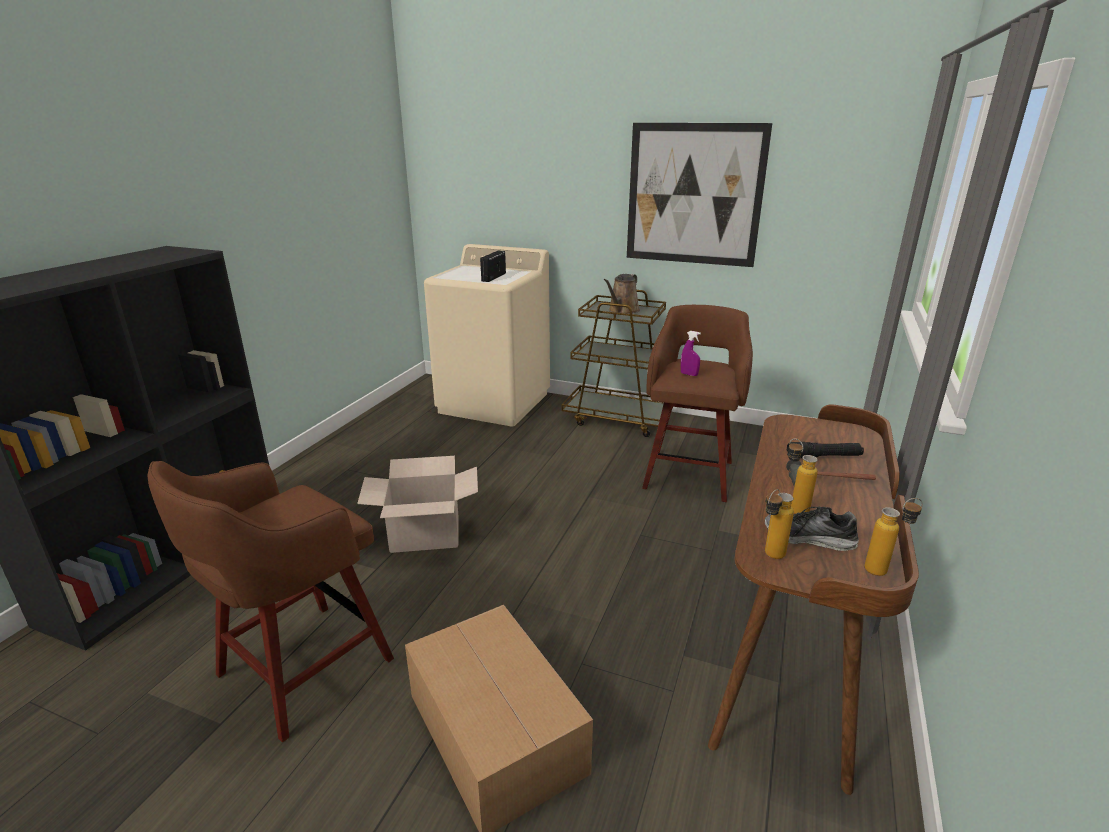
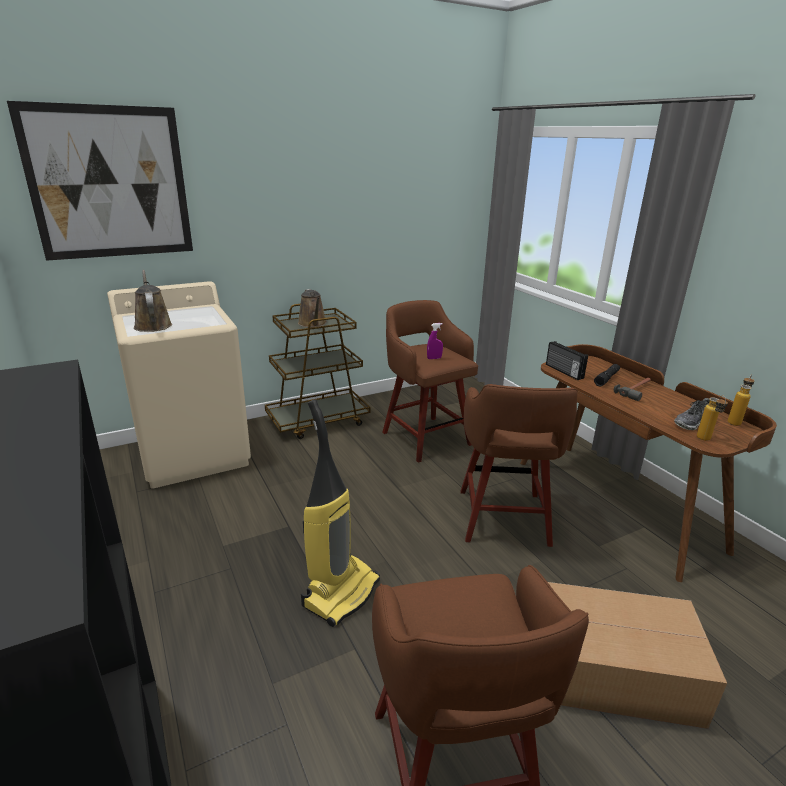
camera: 50 degrees left, 0 degrees up
cardboard box [357,456,478,553] -> vacuum cleaner [301,399,380,627]
radio [480,251,506,282] -> radio moved to [546,341,588,380]
picture [627,123,773,267] -> picture moved to [7,101,193,261]
bottle [788,438,818,514] -> none
none -> brown watering can [134,270,172,332]
none -> brown stool [460,384,578,547]

